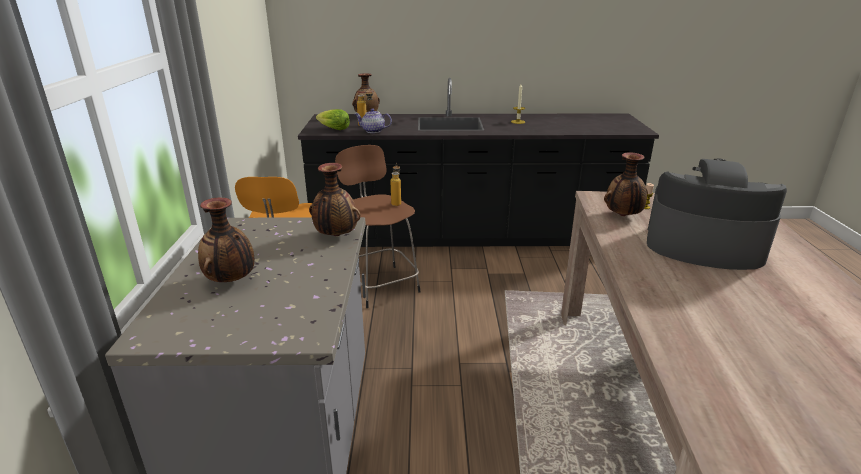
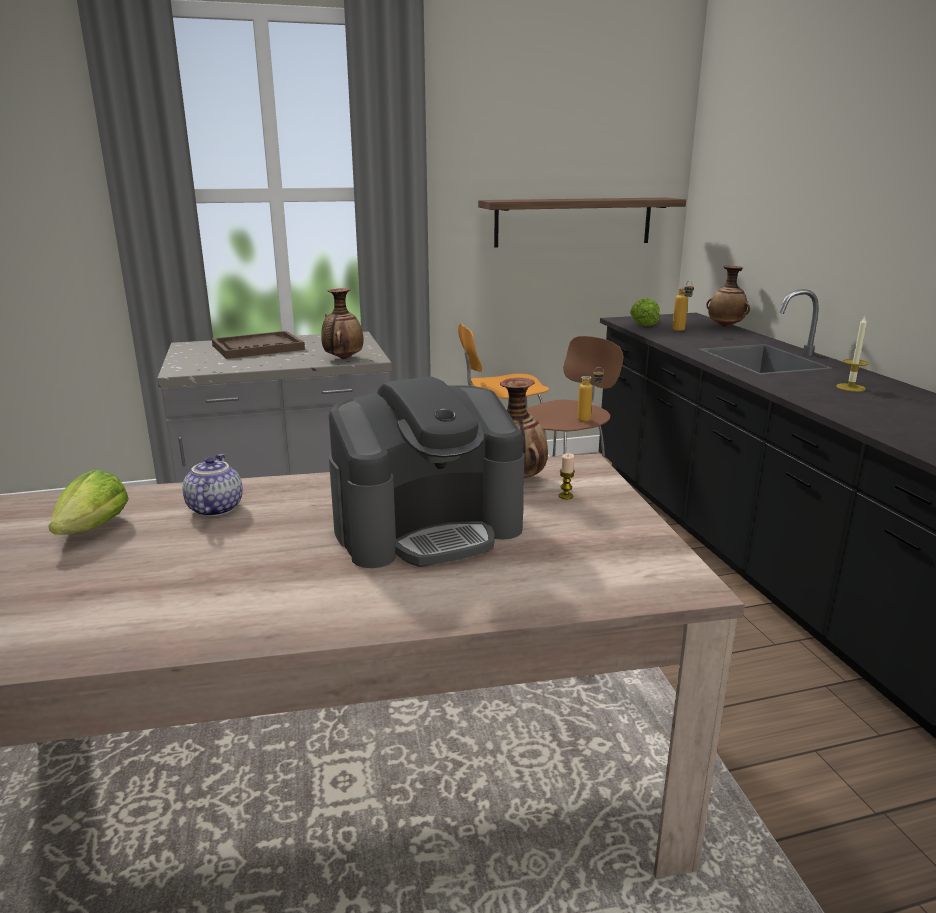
camera: 75 degrees right, 5 degrees down
vase [198,198,254,282] -> brown tray [212,331,305,359]
teapot [355,108,392,133] -> teapot moved to [182,454,243,517]
coffee machine [647,158,787,270] -> coffee machine turned 60 degrees clockwise [329,376,525,568]
none -> lettuce [49,470,129,535]
none -> shelf [478,198,686,248]

